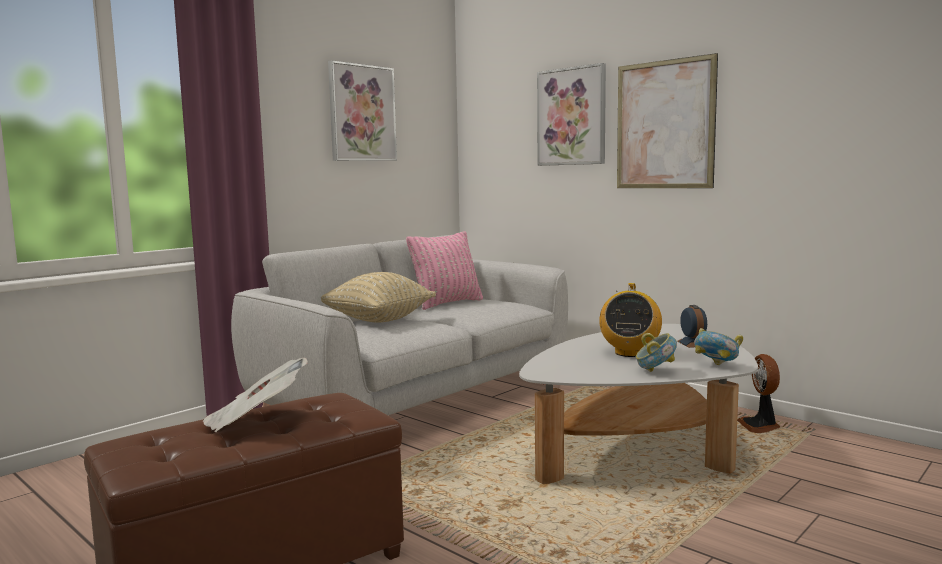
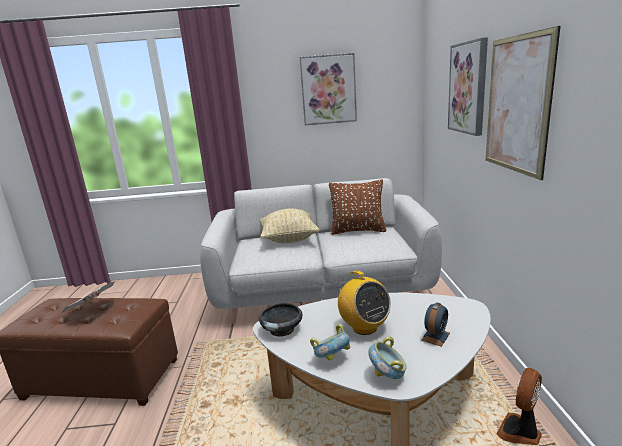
camera: 45 degrees right, 10 degrees up
pink pillow [406,231,483,310] -> brown pillow [329,179,386,235]
radio [599,283,662,357] -> radio turned 90 degrees counterclockwise [336,271,391,335]
none -> black bowl [259,303,302,337]

